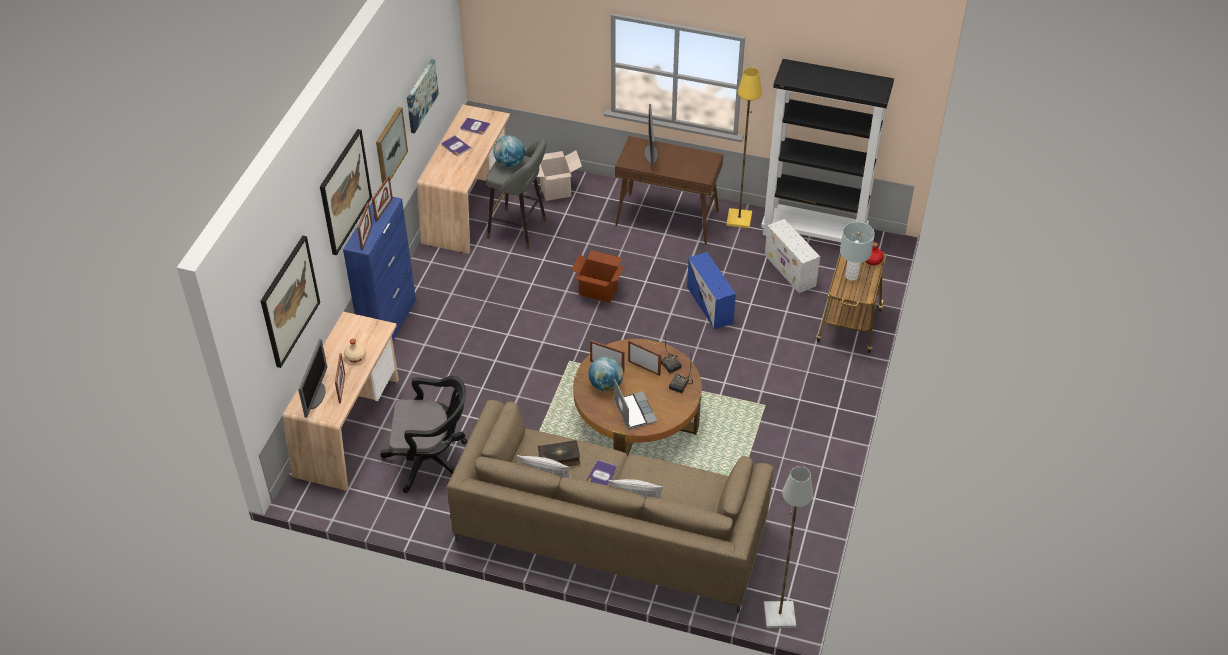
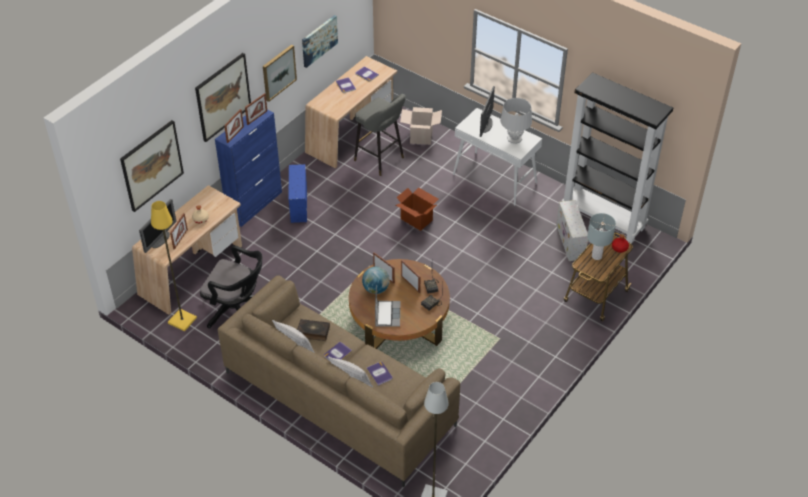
camera: 20 degrees right, 0 degrees up
globe [493,135,525,167] -> none
brown console table [615,136,723,244] -> white console table [453,108,542,206]
blue storage box [687,252,736,329] -> blue storage box moved to [288,164,307,223]
yellow floor lamp [726,67,762,228] -> yellow floor lamp moved to [151,201,197,332]
none -> book [366,362,392,386]
none -> grey table lamp [500,98,532,144]

